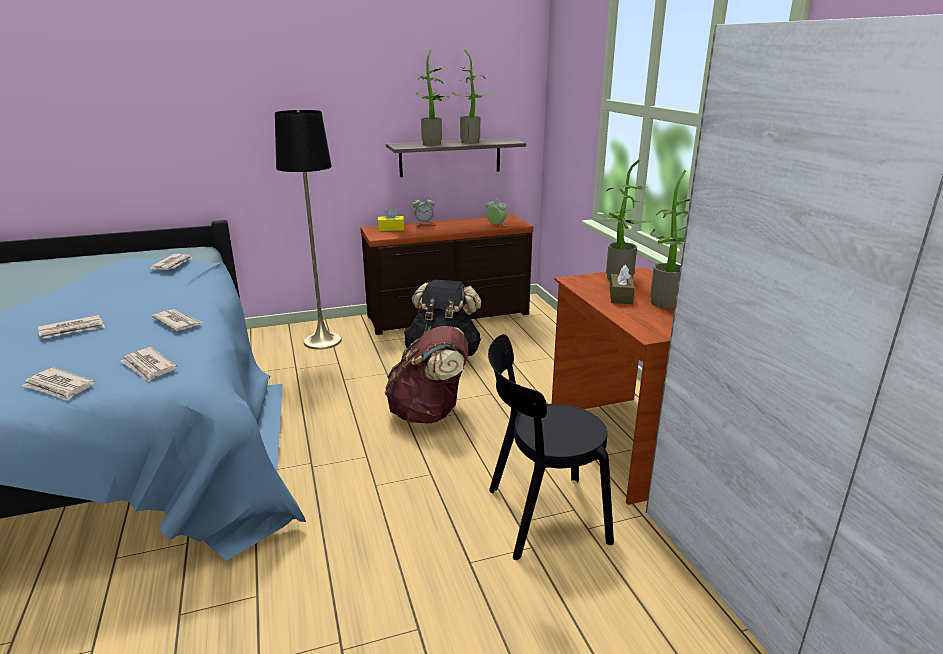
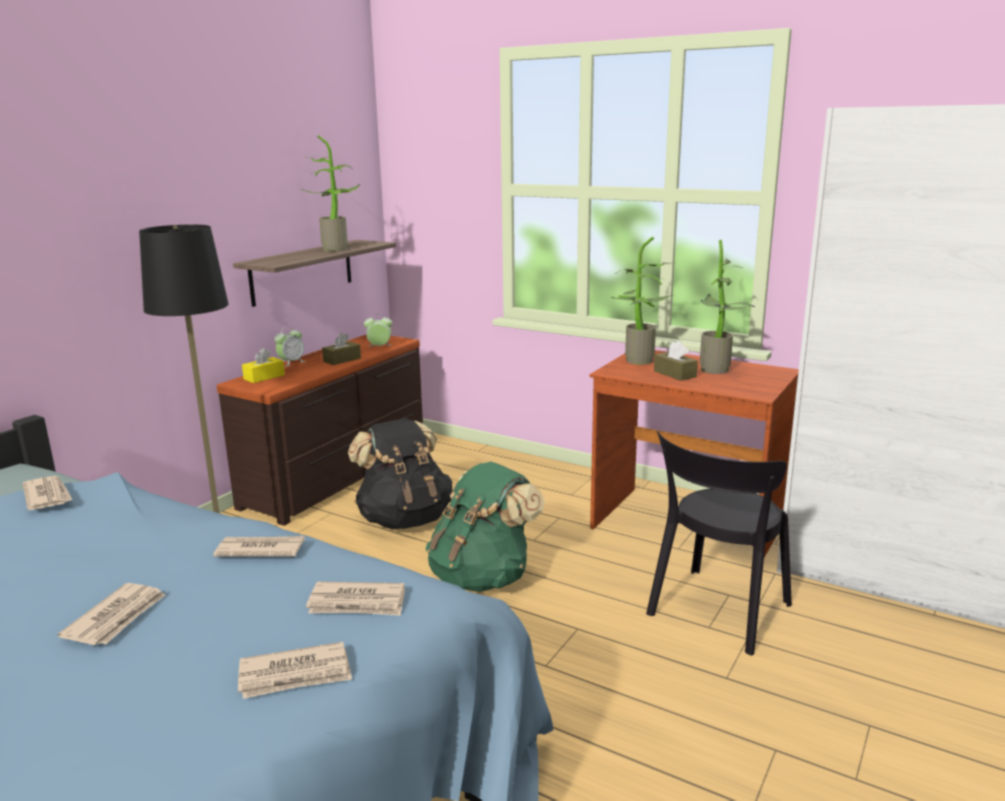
camera: 40 degrees left, 5 degrees down
brown backpack [385,326,468,423] -> green backpack [426,461,545,592]
potted plant [416,50,450,146] -> none
none -> brown tissue box [322,333,361,365]

